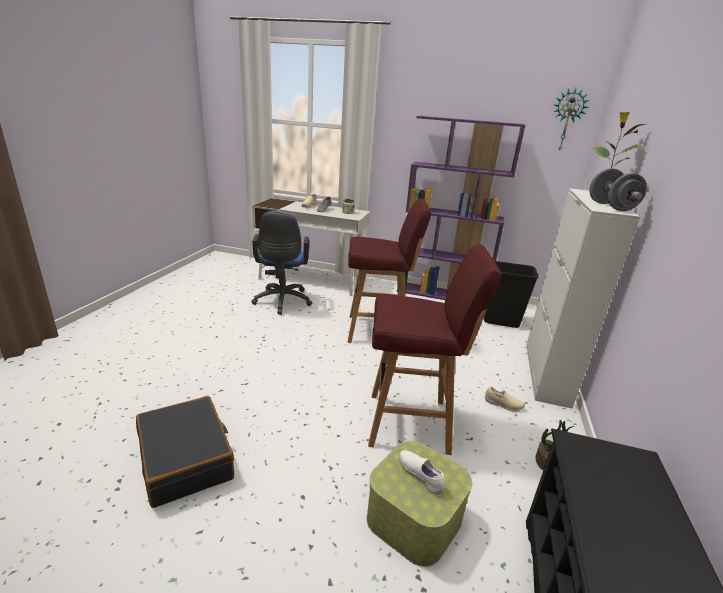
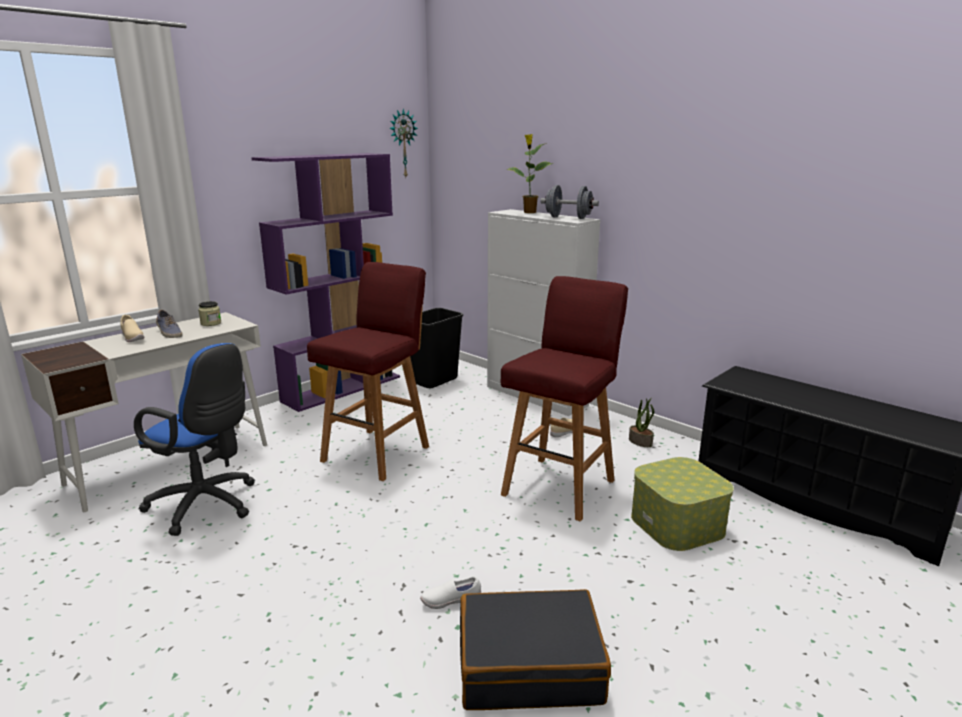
camera: 60 degrees left, 5 degrees down
white shoe [399,450,445,495] -> white shoe moved to [420,576,481,609]

